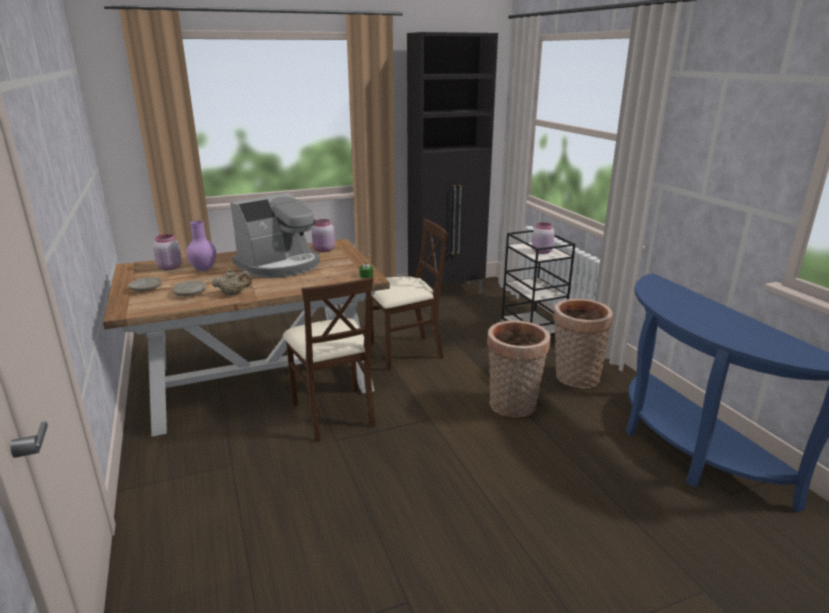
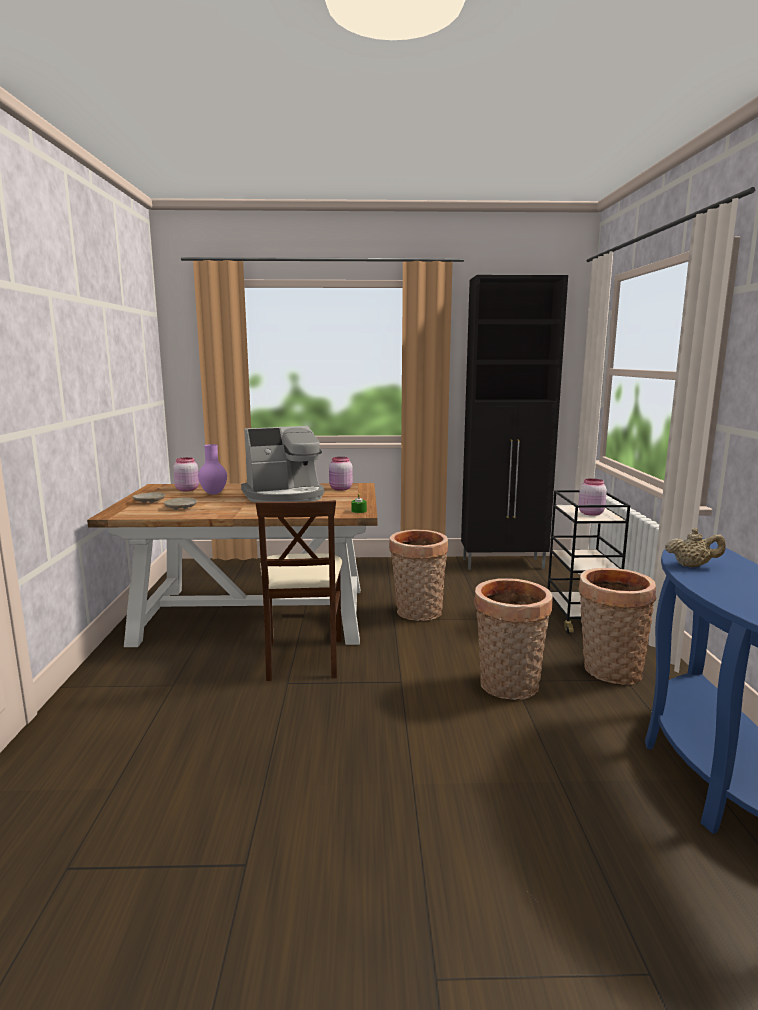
camera: 20 degrees right, 10 degrees down
beige teapot [212,268,252,296] -> beige teapot moved to [665,528,726,567]
beige chair [371,219,448,371] -> basket [389,530,448,621]

